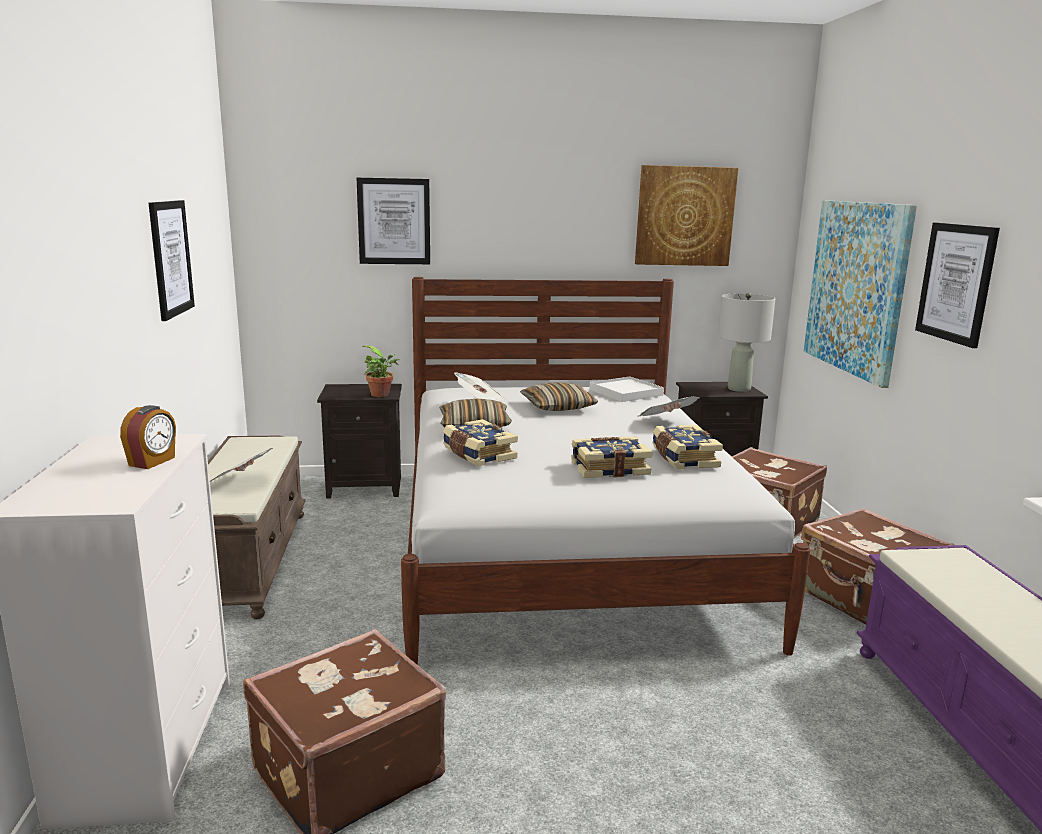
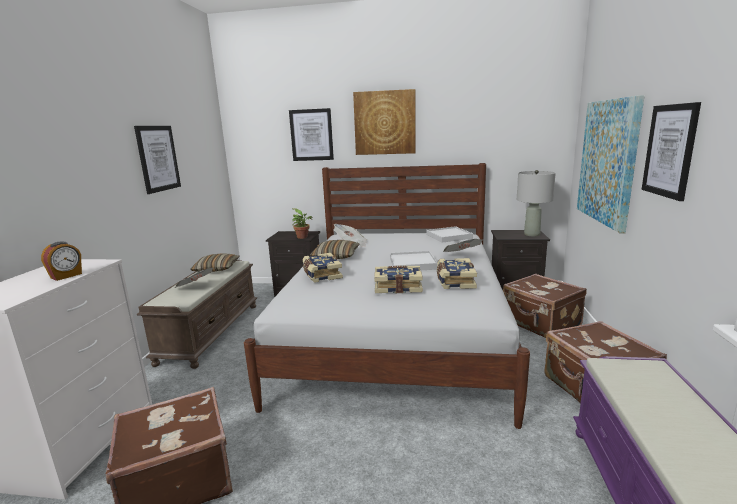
camera: 15 degrees right, 0 degrees up
pillow [520,382,598,411] -> pillow moved to [190,253,239,272]
picture [635,165,738,266] -> picture moved to [353,89,416,155]
none -> white tray [390,251,438,270]

